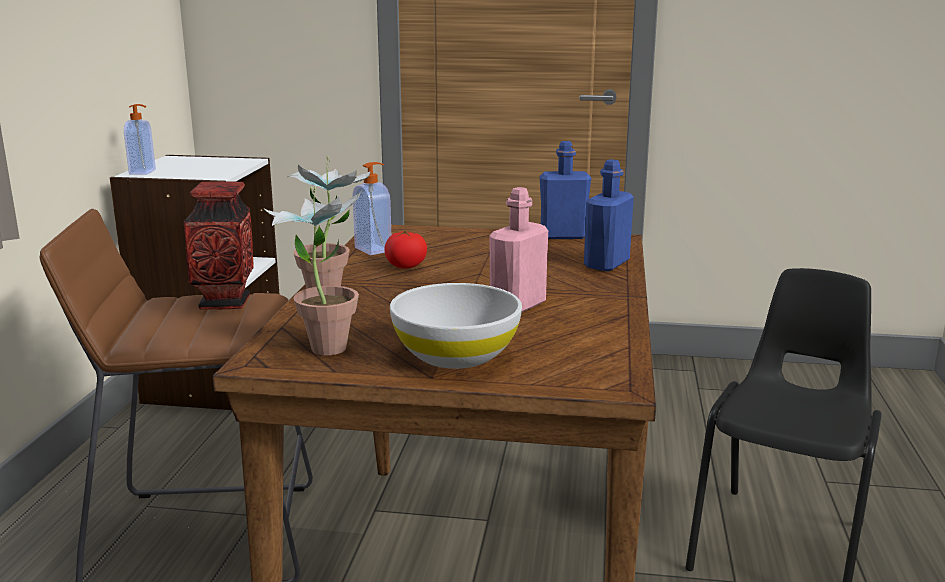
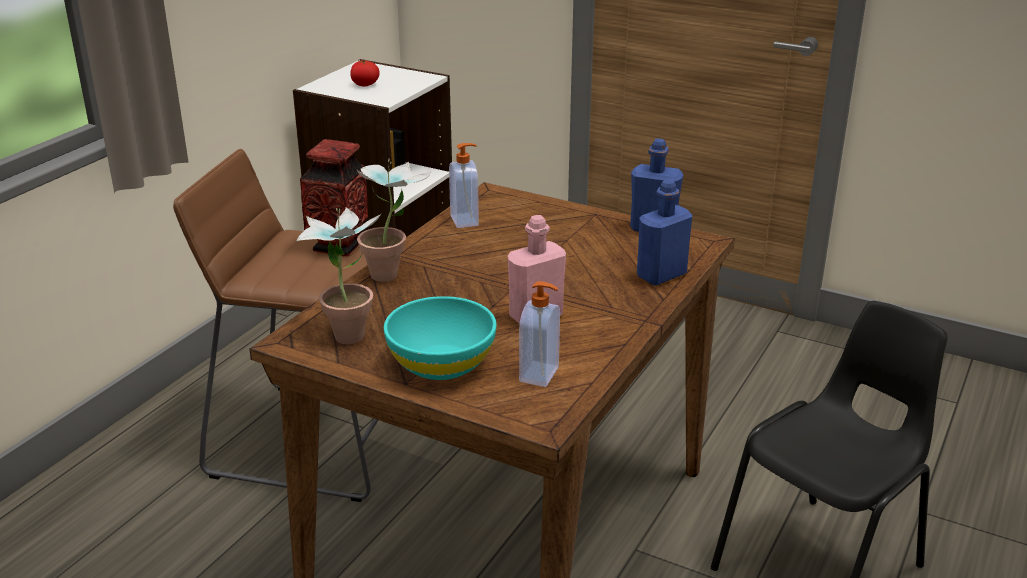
camera: 20 degrees right, 10 degrees up
soap dispenser [124,104,156,175] -> soap dispenser moved to [519,281,560,387]
tomato [385,231,427,269] -> tomato moved to [350,60,380,87]
white bowl [390,283,522,369] -> turquoise bowl [384,296,496,380]

